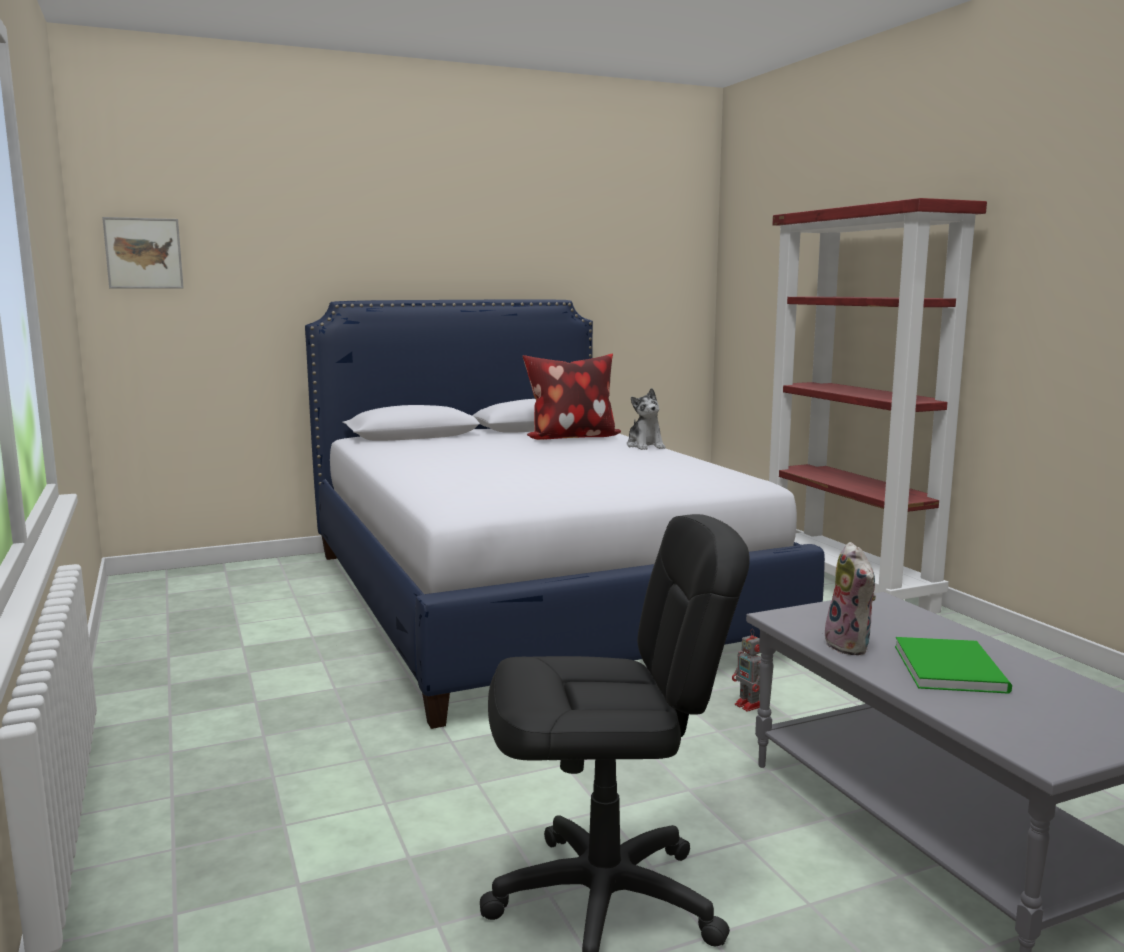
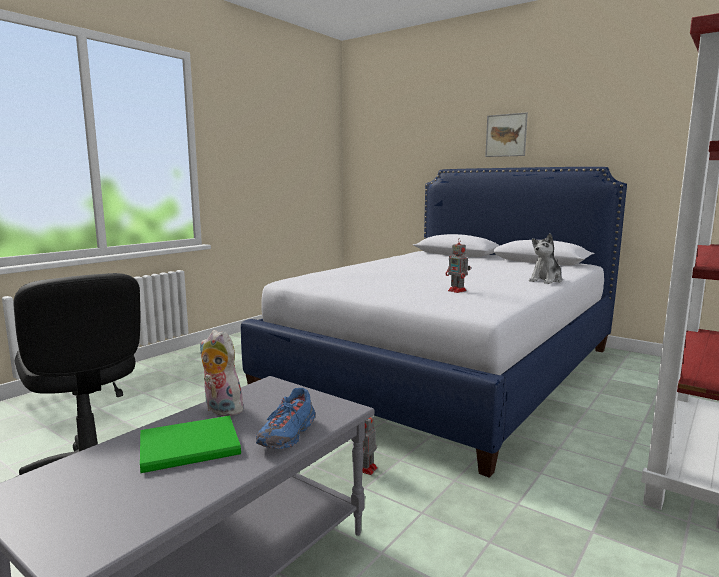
camera: 60 degrees right, 0 degrees up
picture [102,217,184,288] -> picture moved to [485,112,528,157]
pillow [522,354,621,440] -> none
plush toy [823,542,876,655] -> plush toy turned 75 degrees clockwise [200,330,248,416]
none -> blue shoe [256,388,315,449]
none -> toy robot [446,238,470,293]

